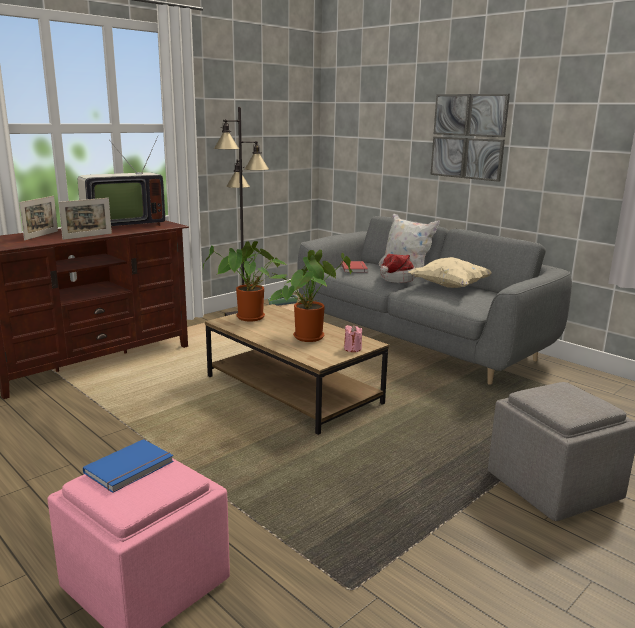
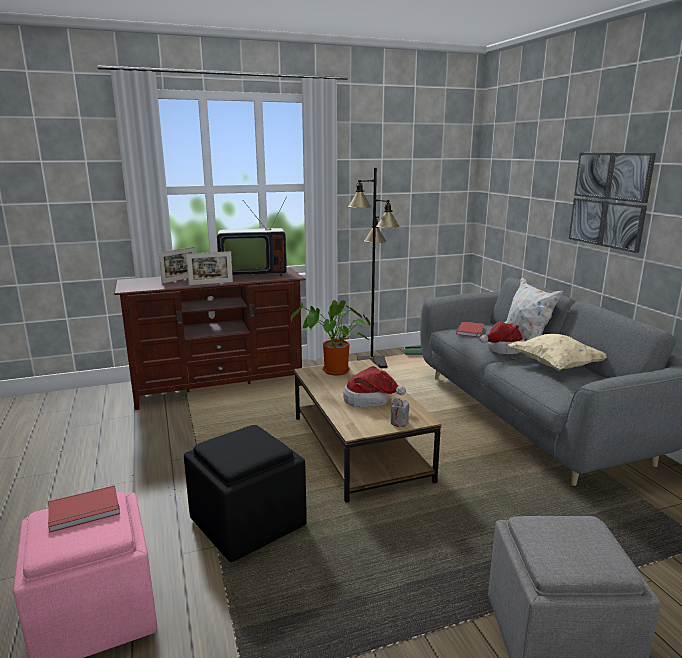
camera: 25 degrees right, 0 degrees up
blue book [83,439,174,493] -> red book [48,485,120,533]
potted plant [270,250,352,342] -> hat [343,366,406,407]
pink candle [344,325,362,352] -> grey candle [391,398,409,427]
none -> black ottoman [184,425,307,562]

